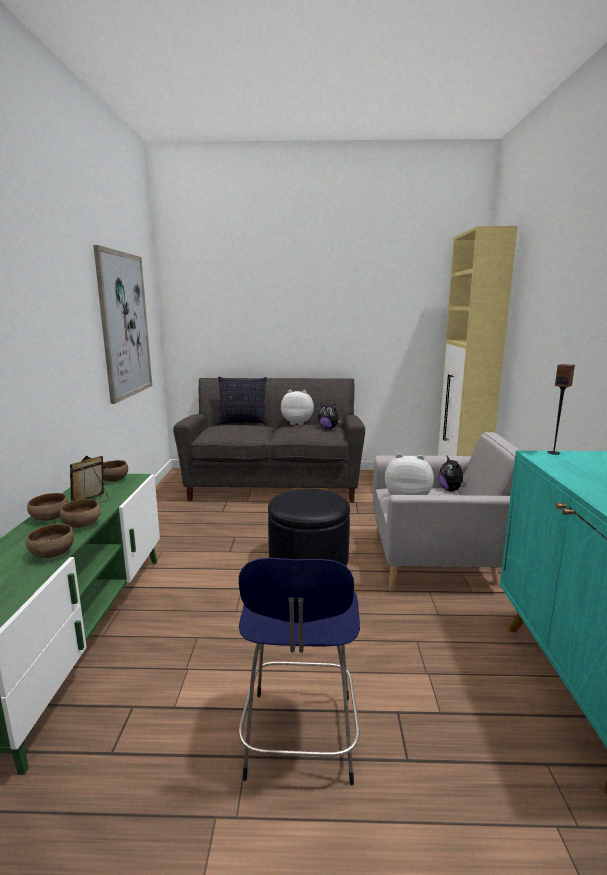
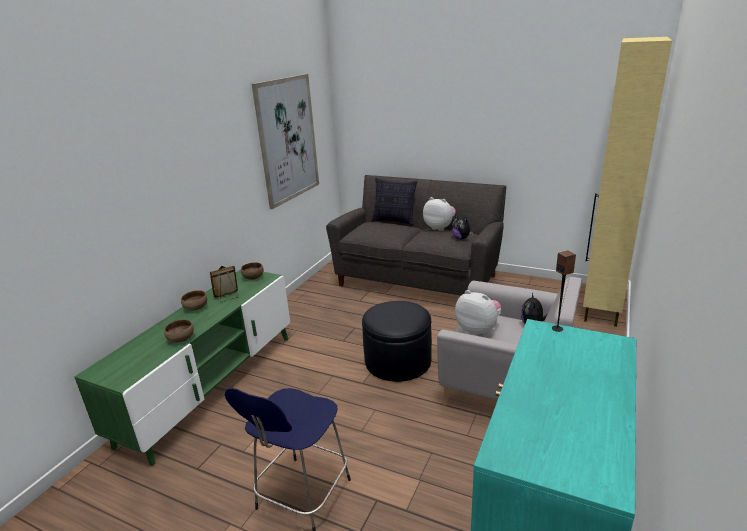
camera: 25 degrees right, 10 degrees up
brown bowl [60,499,101,528] -> none

